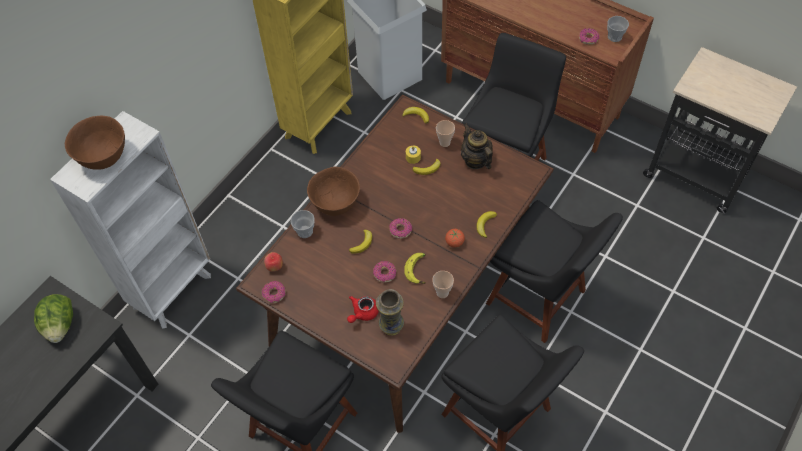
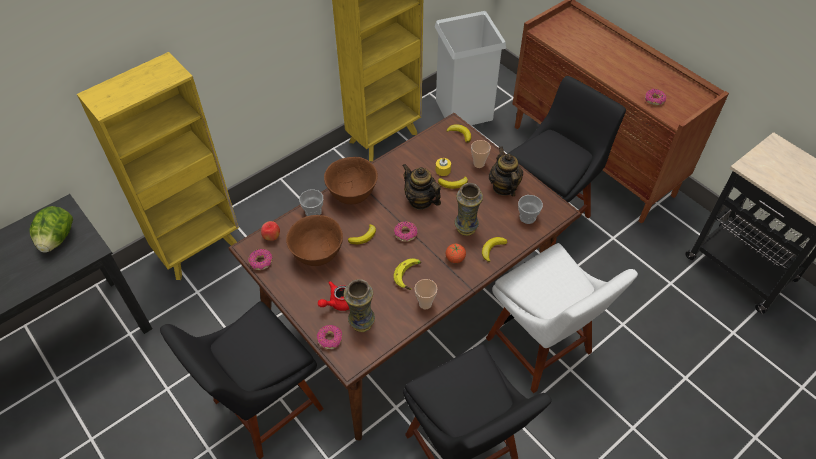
camera: 15 degrees right, 5 degrees down
white bookcase [50,111,211,329] -> yellow bookcase [77,52,239,280]
brown bowl [65,116,125,170] -> brown bowl moved to [286,215,343,266]
donut [373,261,396,283] -> donut moved to [317,325,342,349]
black chair [486,200,623,343] -> white chair [486,243,638,393]
cup [607,16,629,42] -> cup moved to [518,195,543,224]
none -> teapot [402,164,441,210]
none -> vase [455,183,483,236]

